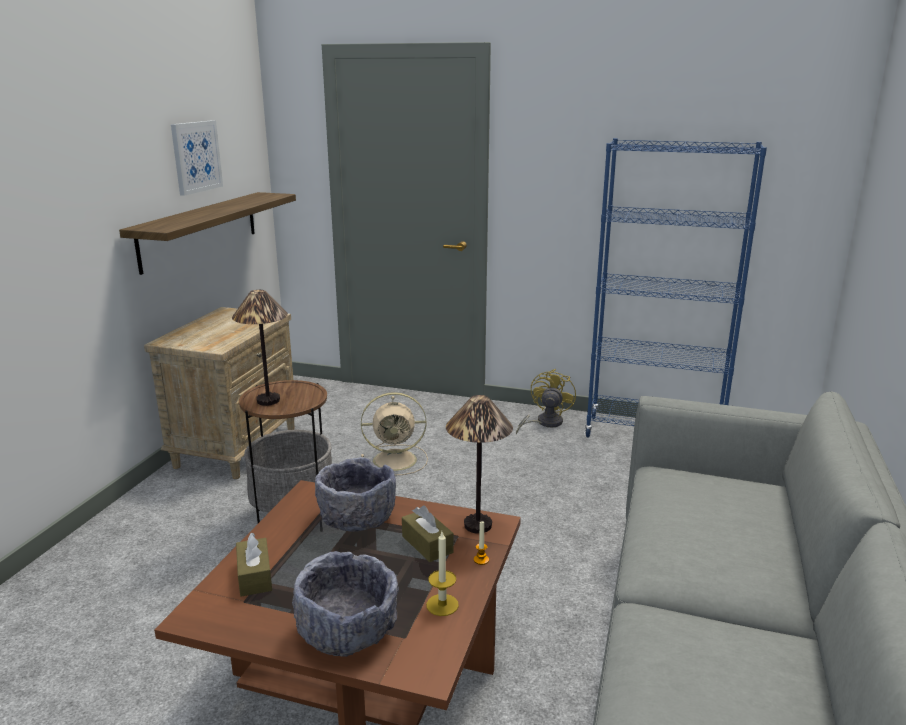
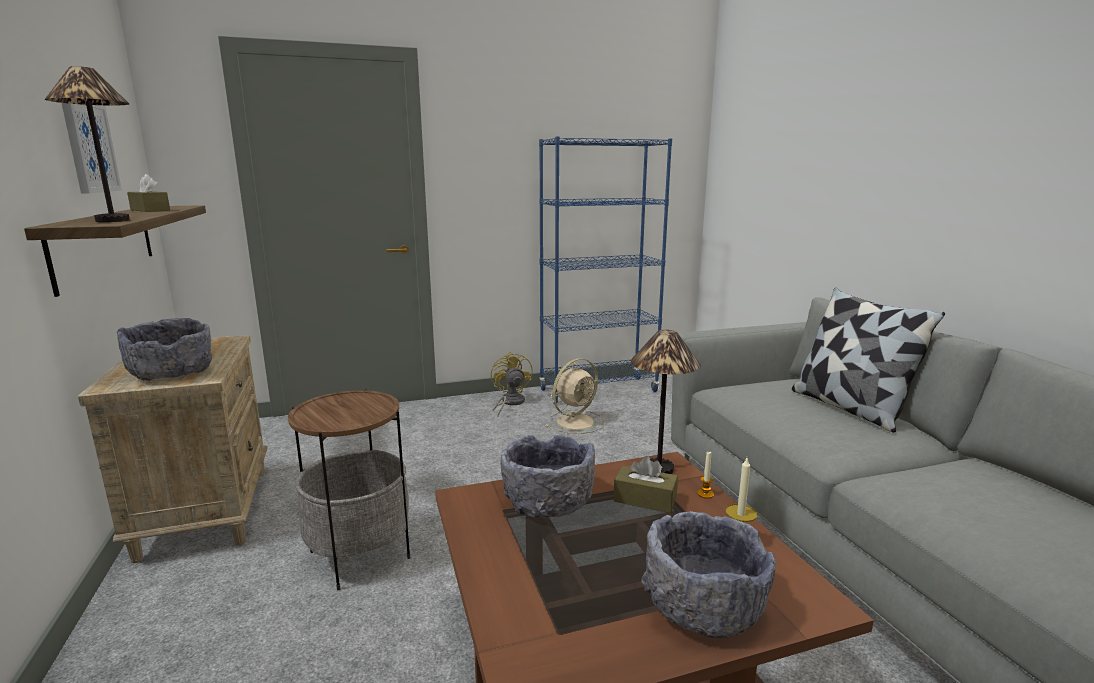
camera: 35 degrees left, 5 degrees down
table lamp [232,290,288,406] -> table lamp moved to [45,66,129,222]
brown tissue box [236,533,272,596] -> brown tissue box moved to [127,174,170,212]
beige fan [361,392,428,475] -> beige fan moved to [545,358,605,434]
none -> grey bowl [117,318,212,381]
none -> pillow [792,288,945,433]

